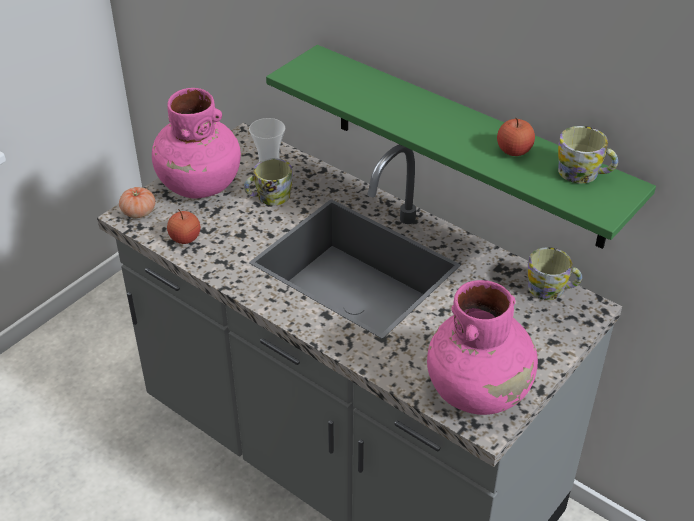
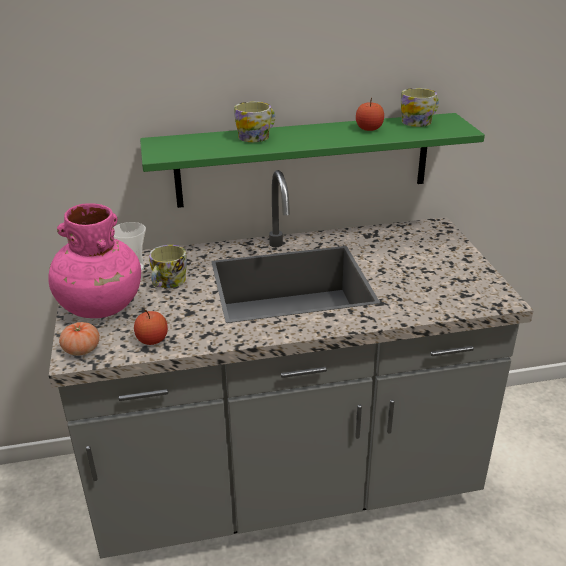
camera: 50 degrees left, 10 degrees down
pink vase [427,280,538,415] -> none
mug [528,247,582,300] -> mug moved to [234,101,275,142]

